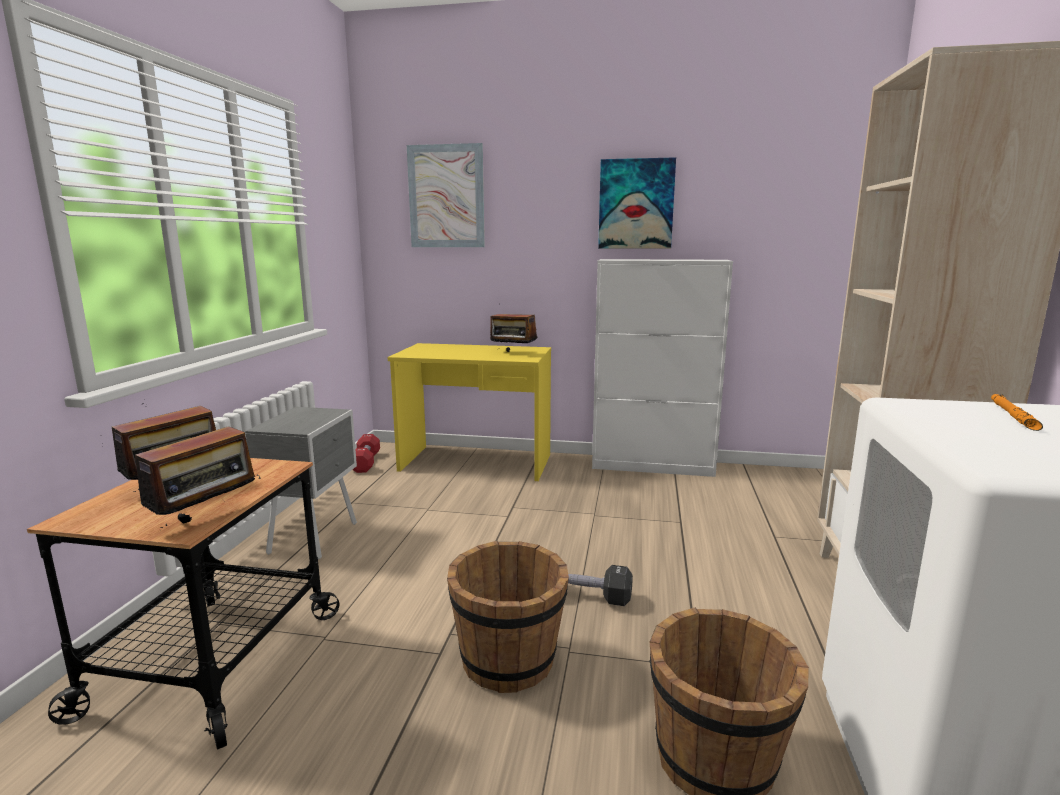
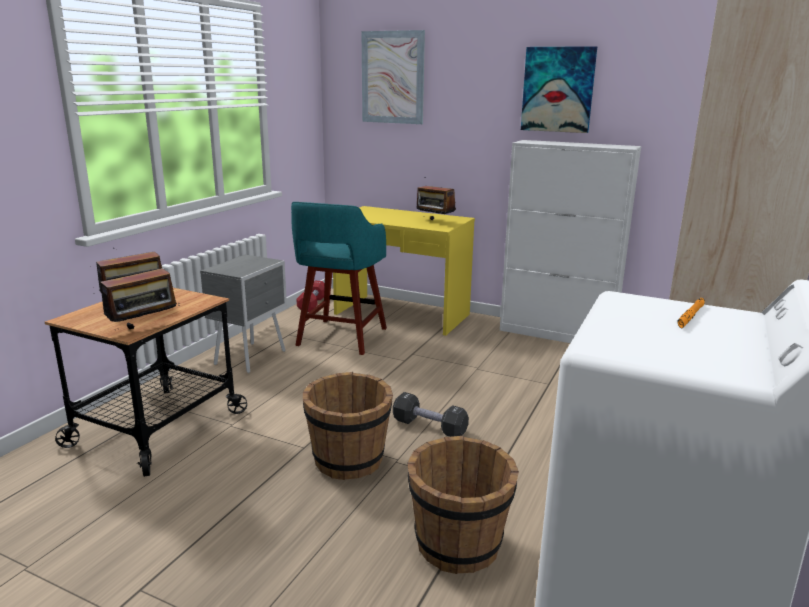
camera: 15 degrees right, 5 degrees up
none -> turquoise stool [291,202,387,355]

